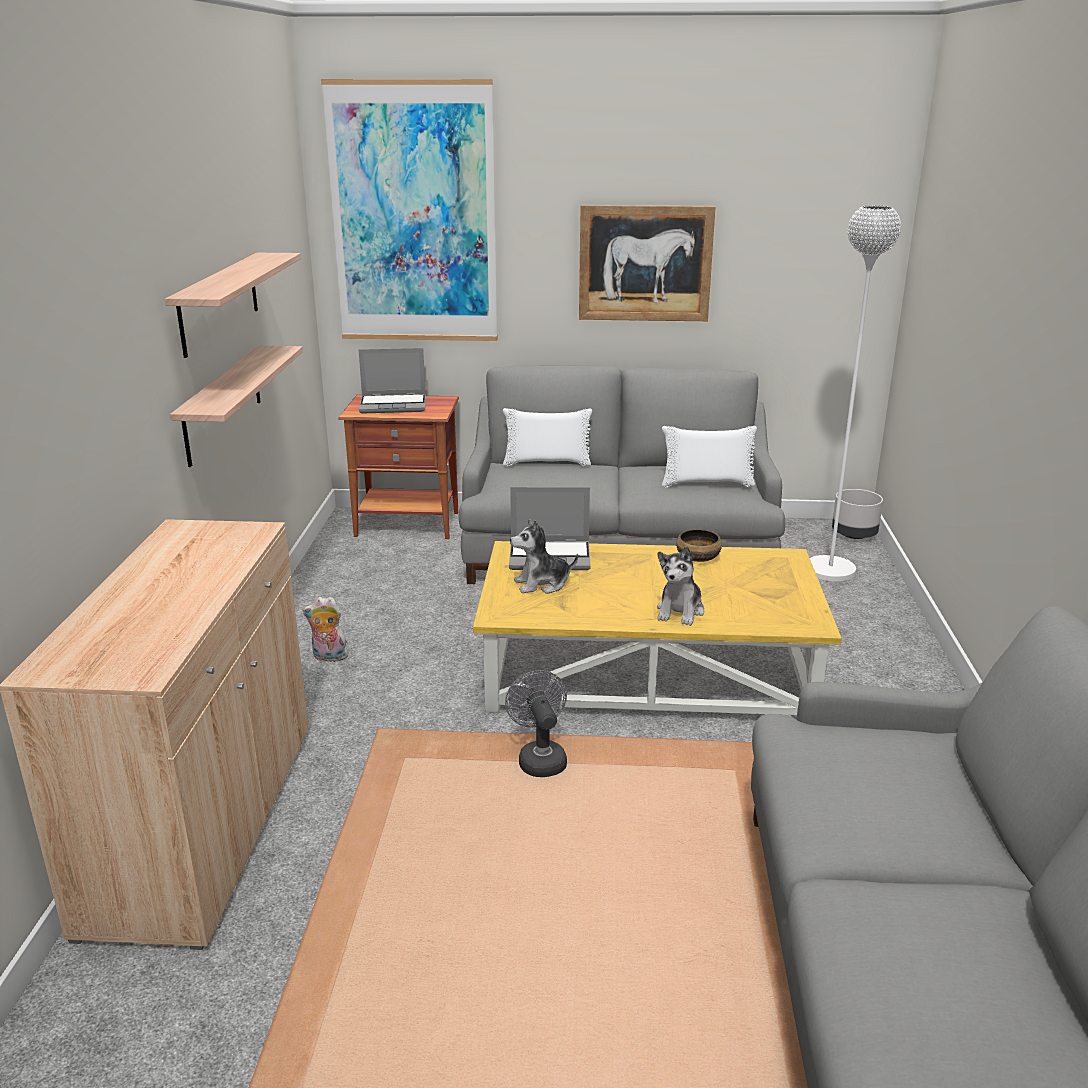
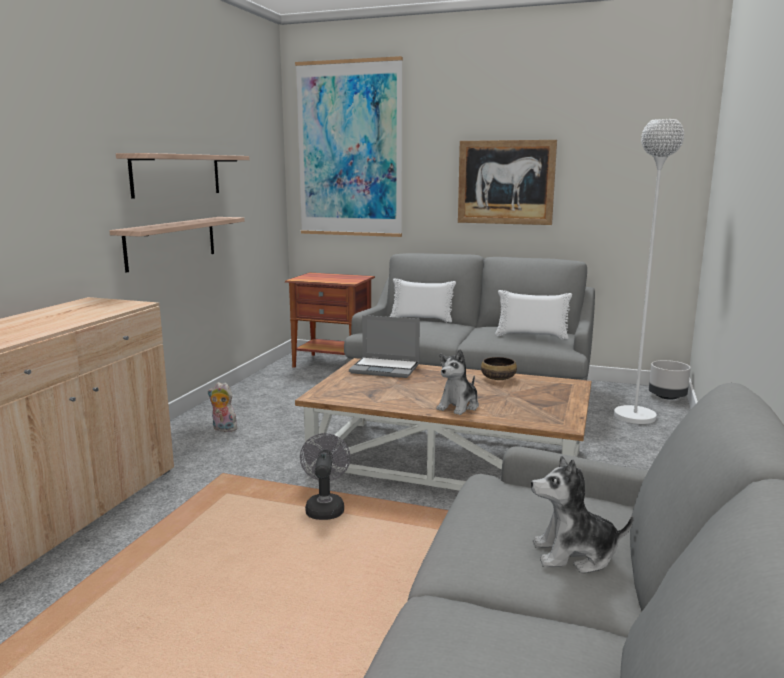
camera: 15 degrees right, 10 degrees down
laptop [359,348,426,414] -> none
yellow coffee table [473,541,842,715] -> brown coffee table [295,358,591,491]
plush toy [510,519,578,594] -> plush toy moved to [531,456,633,573]

